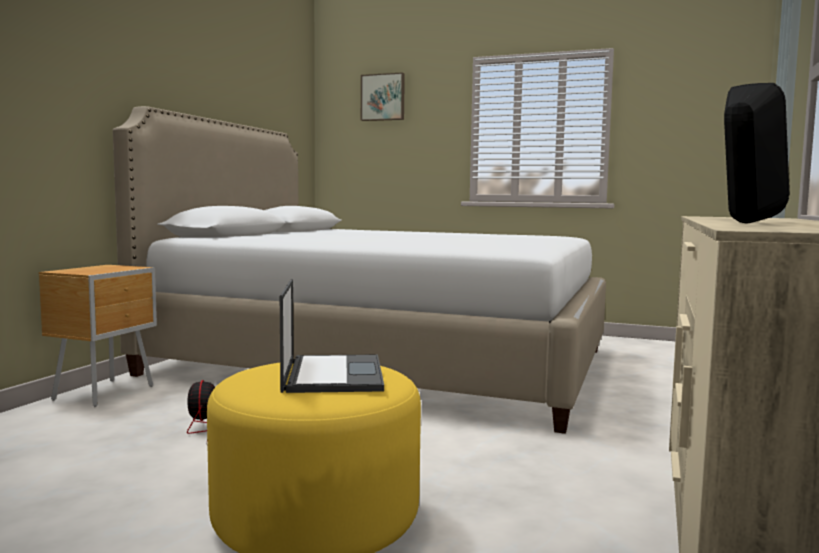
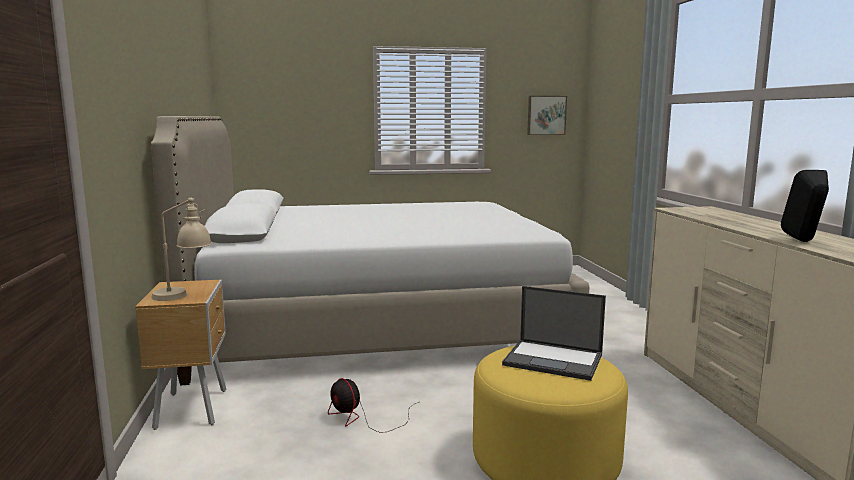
camera: 30 degrees left, 5 degrees up
laptop [280,279,384,393] -> laptop turned 150 degrees clockwise [502,286,606,381]
picture [361,72,405,121] -> picture moved to [527,96,567,135]
none -> beige table lamp [151,198,212,301]

